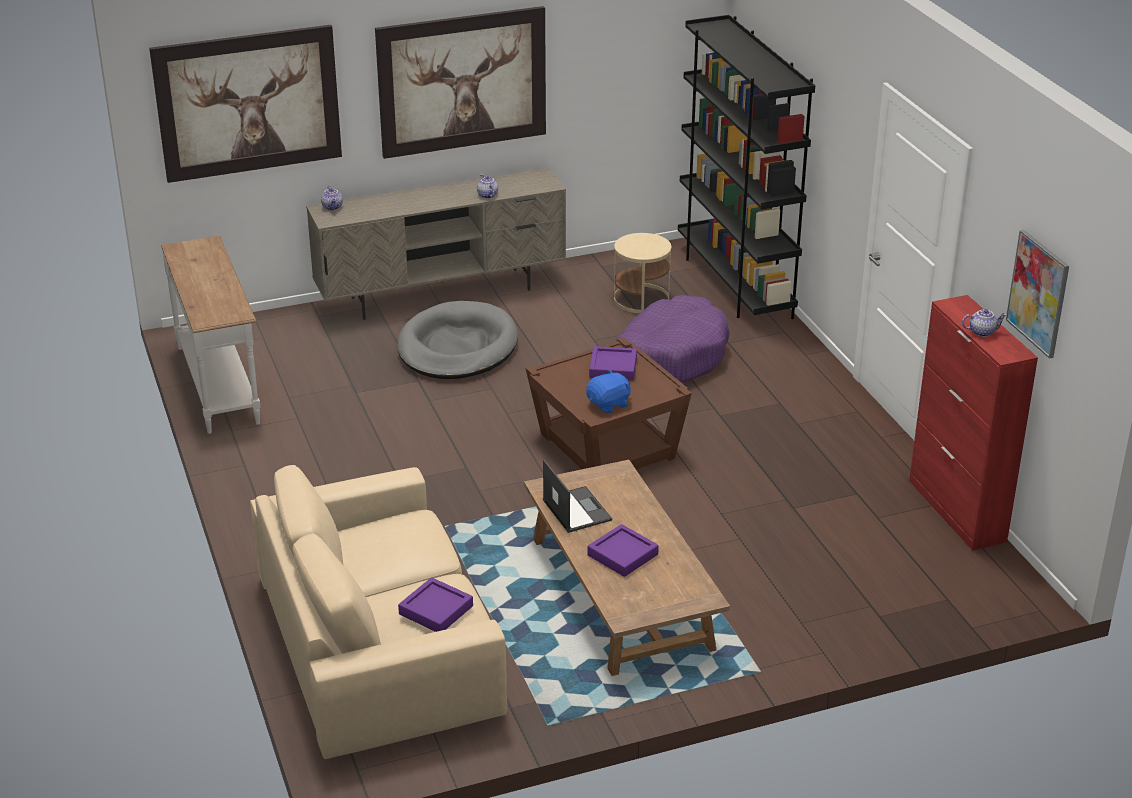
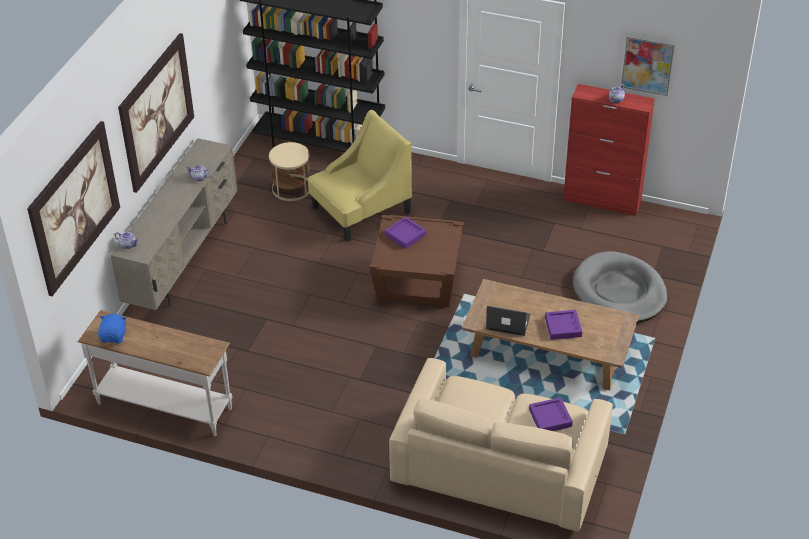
camera: 50 degrees left, 10 degrees up
grey dog bed [397,301,518,379] -> grey dog bed moved to [573,251,667,322]
blue plush toy [586,370,631,413] -> blue plush toy moved to [98,314,126,343]
purple dog bed [616,295,730,383] -> yellow armchair [308,110,412,242]

